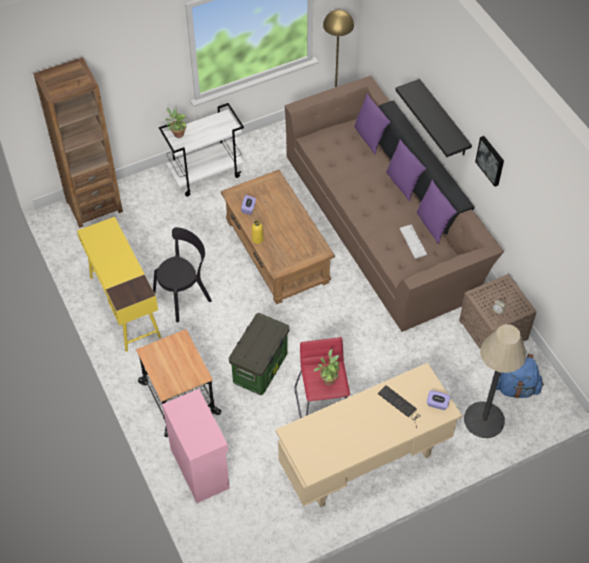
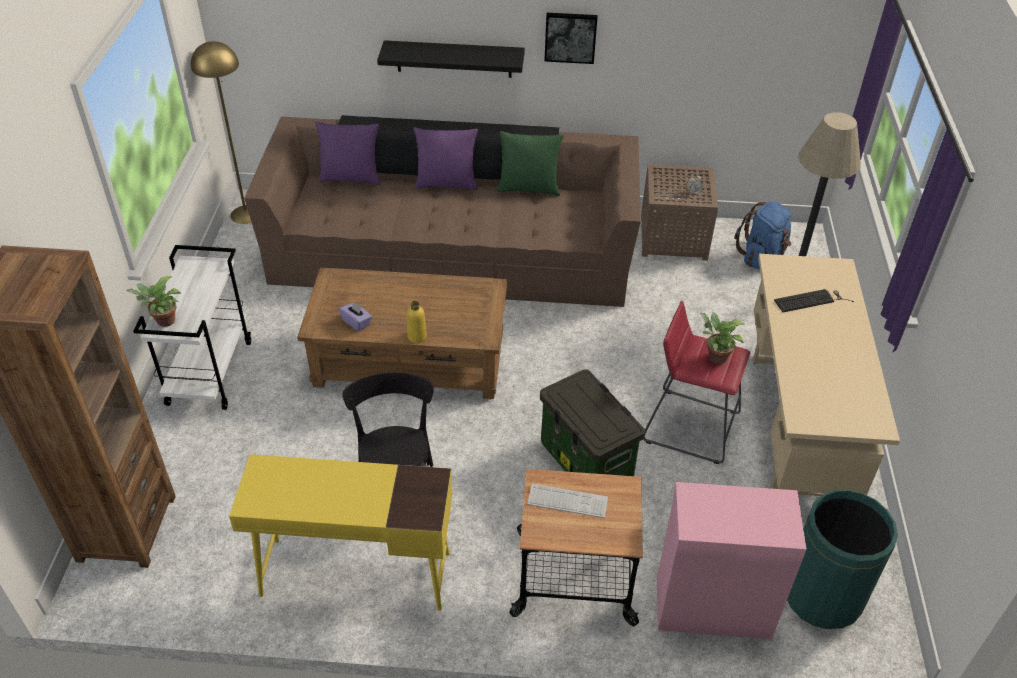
camera: 60 degrees left, 10 degrees down
keyboard [400,224,427,259] -> keyboard moved to [527,484,608,518]
purple pillow [416,180,457,244] -> green pillow [497,131,564,196]
purple tissue box [427,390,451,410] -> none
none -> green trash can [787,490,898,629]

